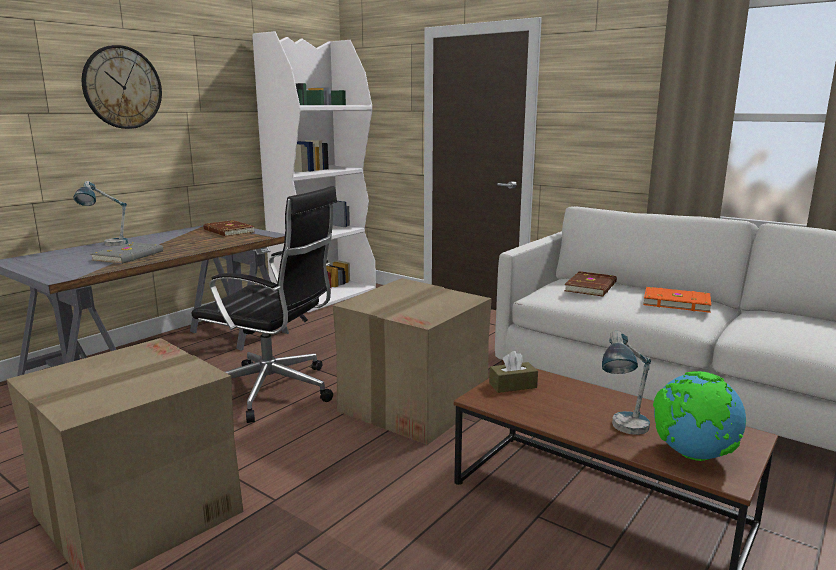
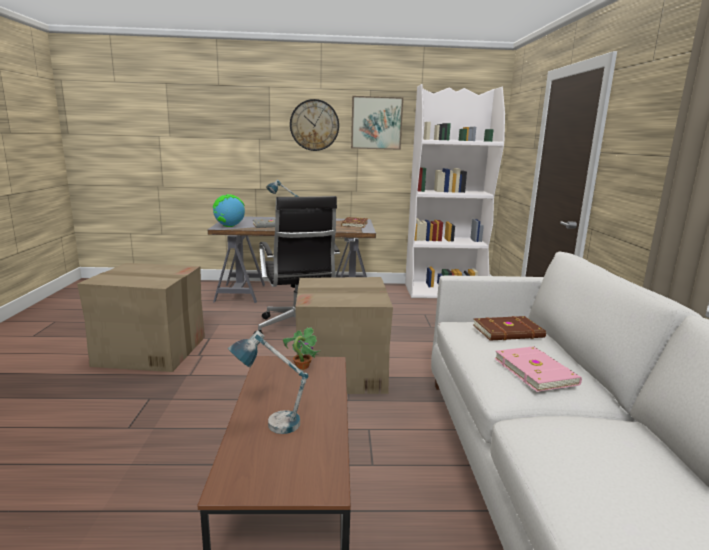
camera: 50 degrees right, 0 degrees up
brown tissue box [489,351,538,393] -> potted plant [283,327,319,370]
orange book [643,287,711,313] -> pink book [494,346,582,392]
globe [653,371,746,461] -> globe moved to [213,194,245,227]
none -> picture [351,96,403,150]

